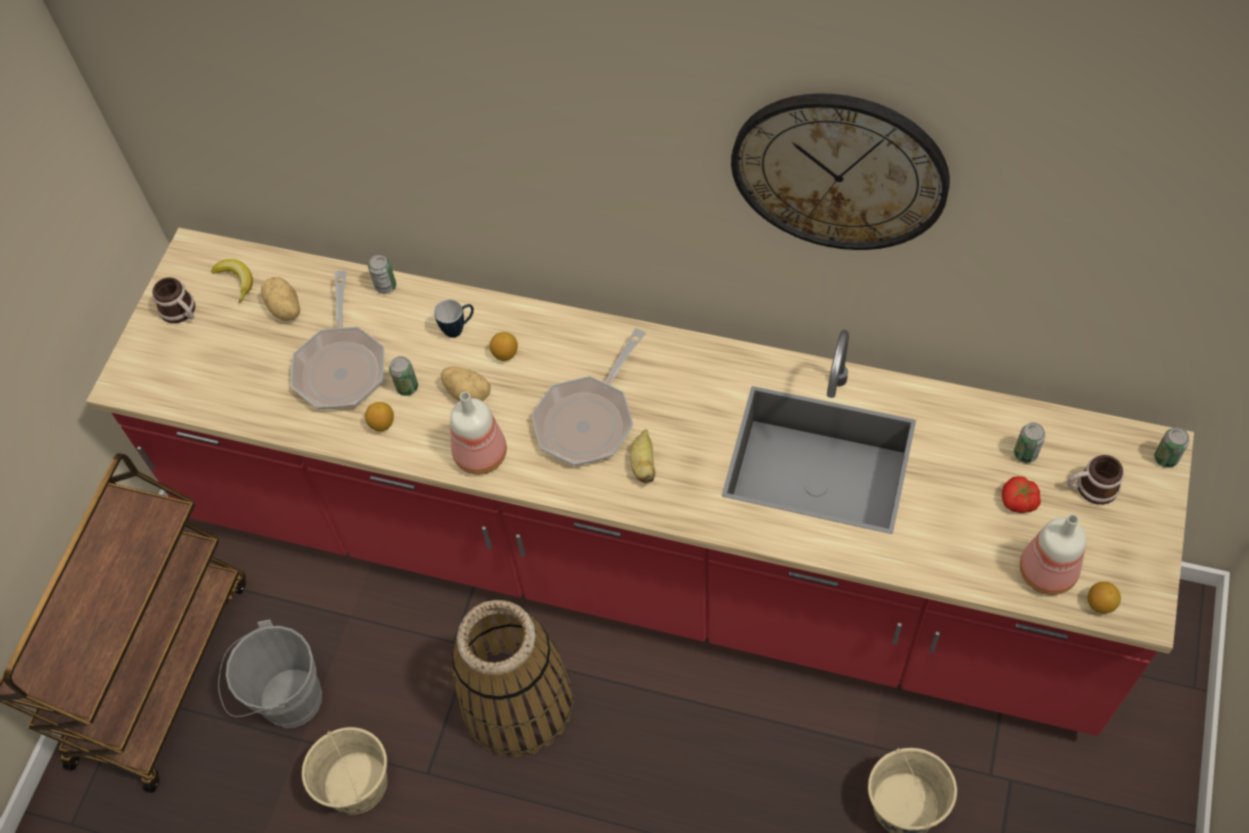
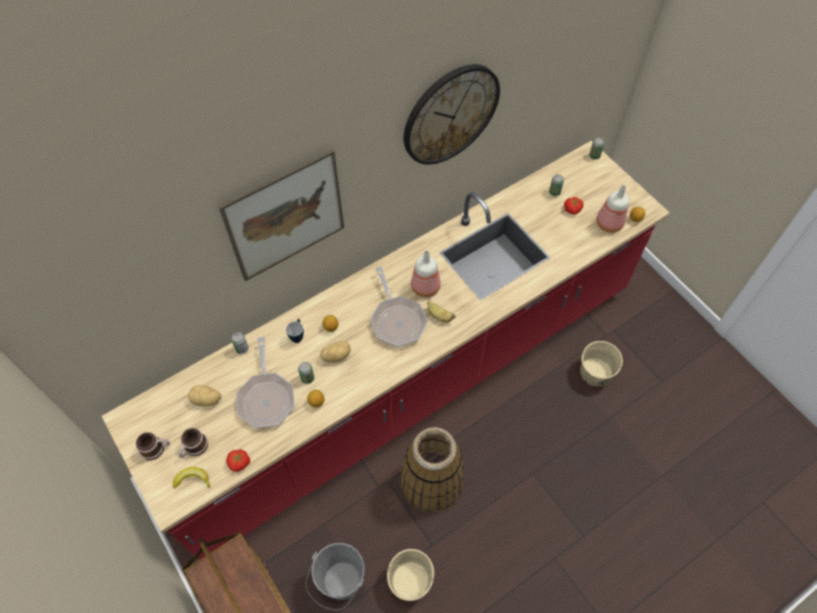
camera: 55 degrees left, 0 degrees up
banana [211,259,253,304] -> banana moved to [173,467,210,488]
frying pan [291,270,384,409] -> frying pan turned 45 degrees clockwise [236,337,295,428]
bottle [450,392,507,474] -> bottle moved to [411,251,441,297]
mug [1067,455,1124,505] -> mug moved to [178,428,208,458]
none -> picture [218,149,344,281]
none -> tomato [226,449,250,472]

